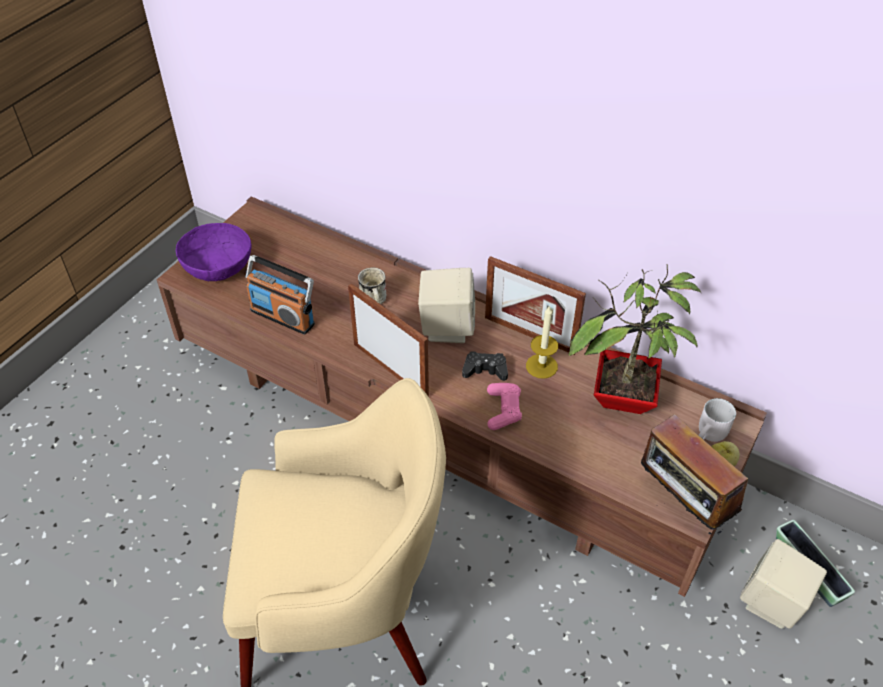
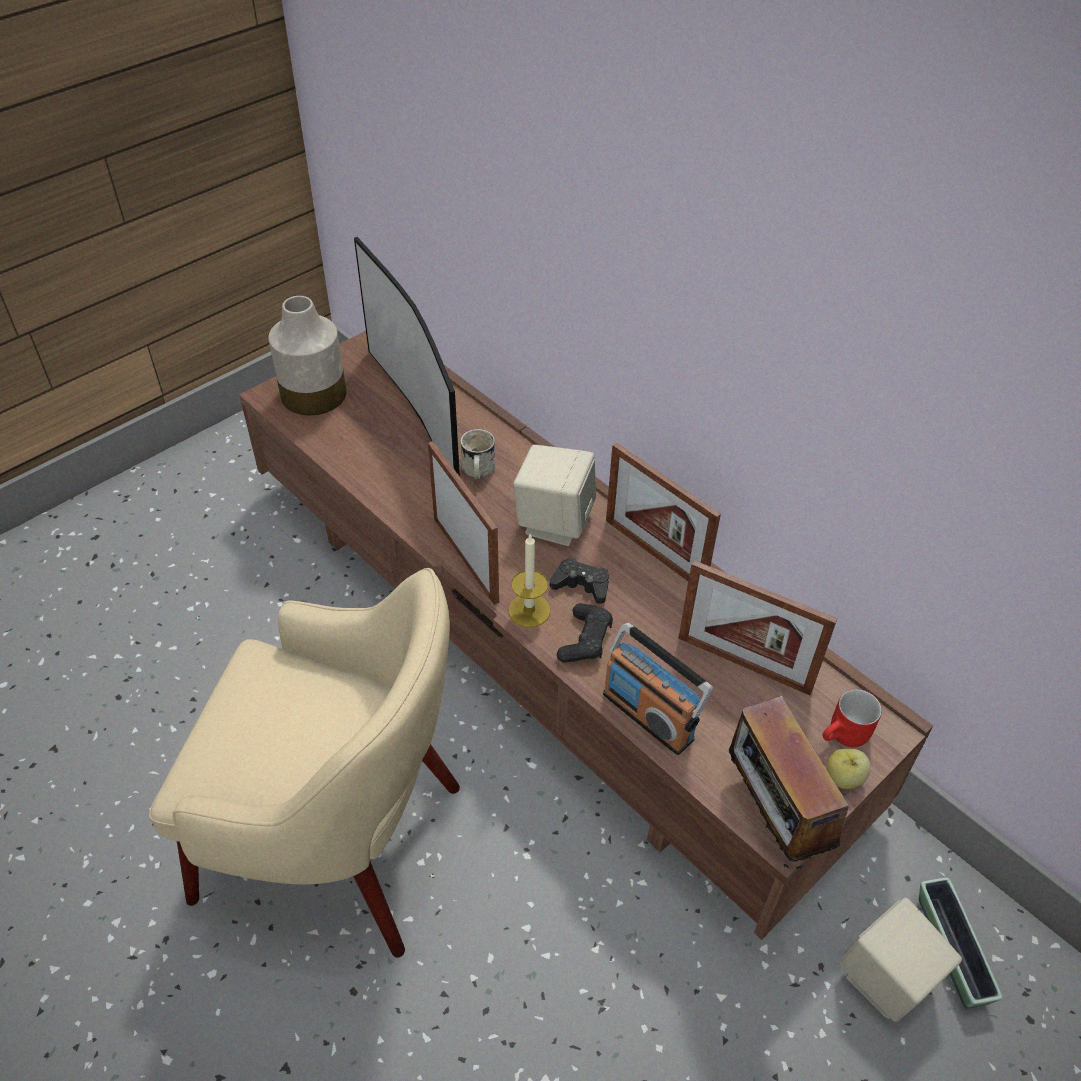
camera: 15 degrees right, 0 degrees up
purple bowl [176,223,252,281] -> beige vase [268,296,347,415]
radio [245,255,315,335] -> radio moved to [603,623,713,755]
pink game controller [487,383,522,430] -> black game controller [557,603,613,663]
candle [526,307,558,379] -> candle moved to [509,535,550,627]
potted plant [568,264,701,414] -> picture frame [678,560,838,695]
white mug [699,398,736,442] -> red mug [822,689,882,747]
none -> television [354,237,460,476]

